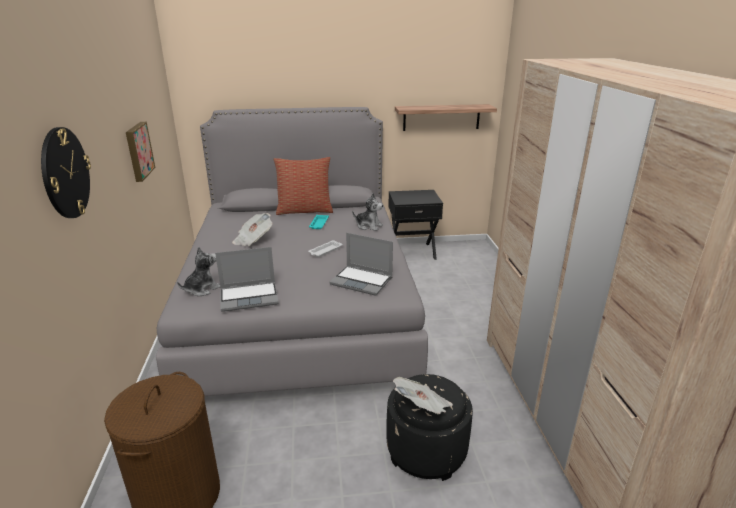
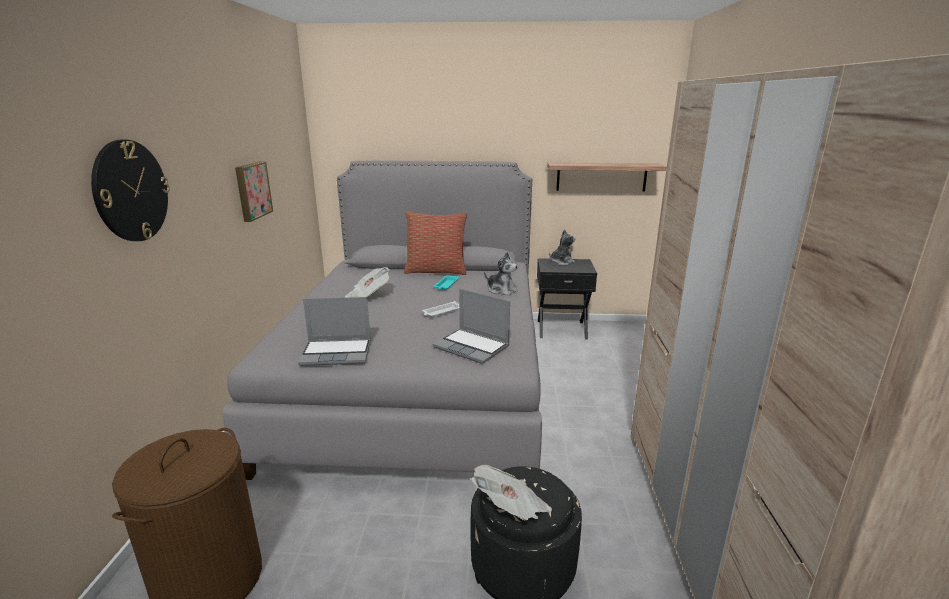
camera: 10 degrees right, 5 degrees down
plush toy [177,246,220,296] -> plush toy moved to [549,229,575,266]

